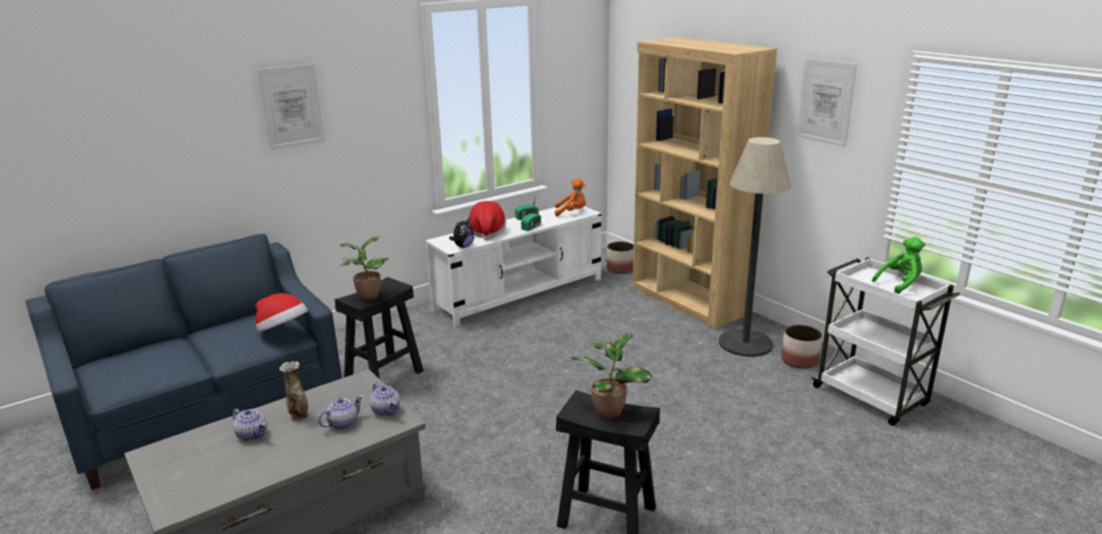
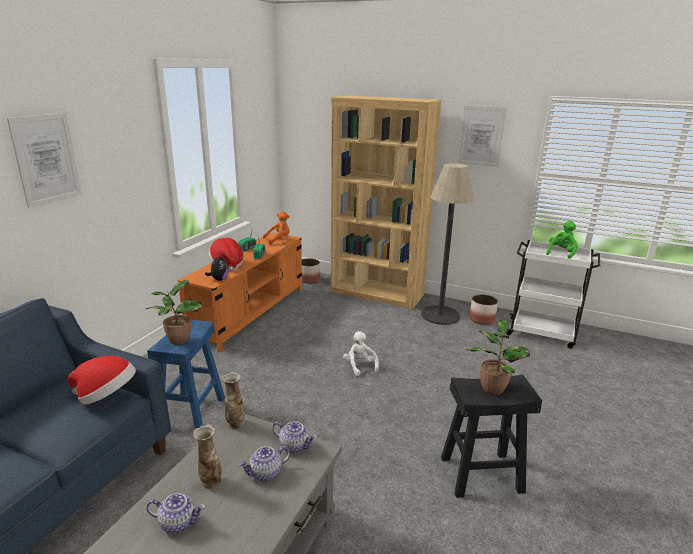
camera: 30 degrees left, 0 degrees up
teapot [318,395,363,430] -> teapot turned 135 degrees counterclockwise [239,446,290,481]
black stool [335,277,424,378] -> blue stool [147,320,225,429]
white tv stand [425,203,602,328] -> orange tv stand [178,232,302,353]
none -> vase [222,372,245,429]
none -> white plush toy [343,331,379,376]

